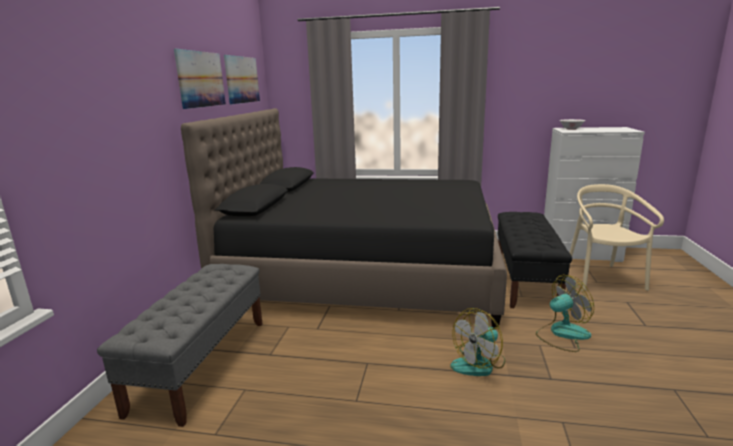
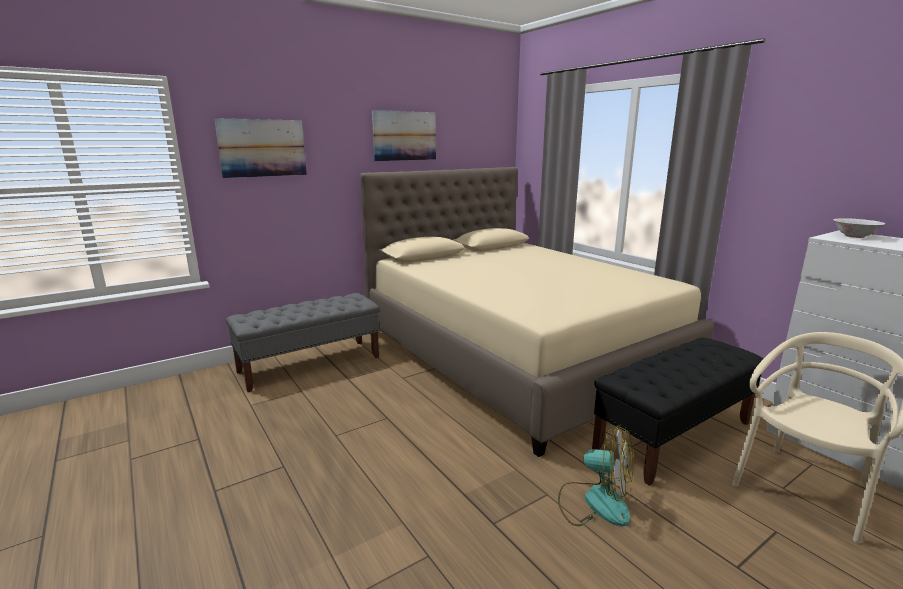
camera: 45 degrees right, 0 degrees up
black bed [181,108,507,328] -> beige bed [360,167,714,457]
picture [224,55,260,104] -> picture moved to [214,118,307,178]
fan [451,308,506,376] -> none

